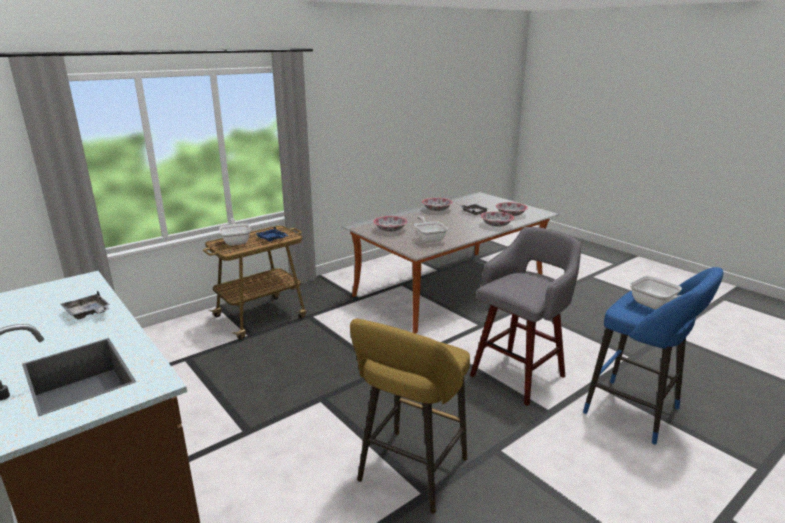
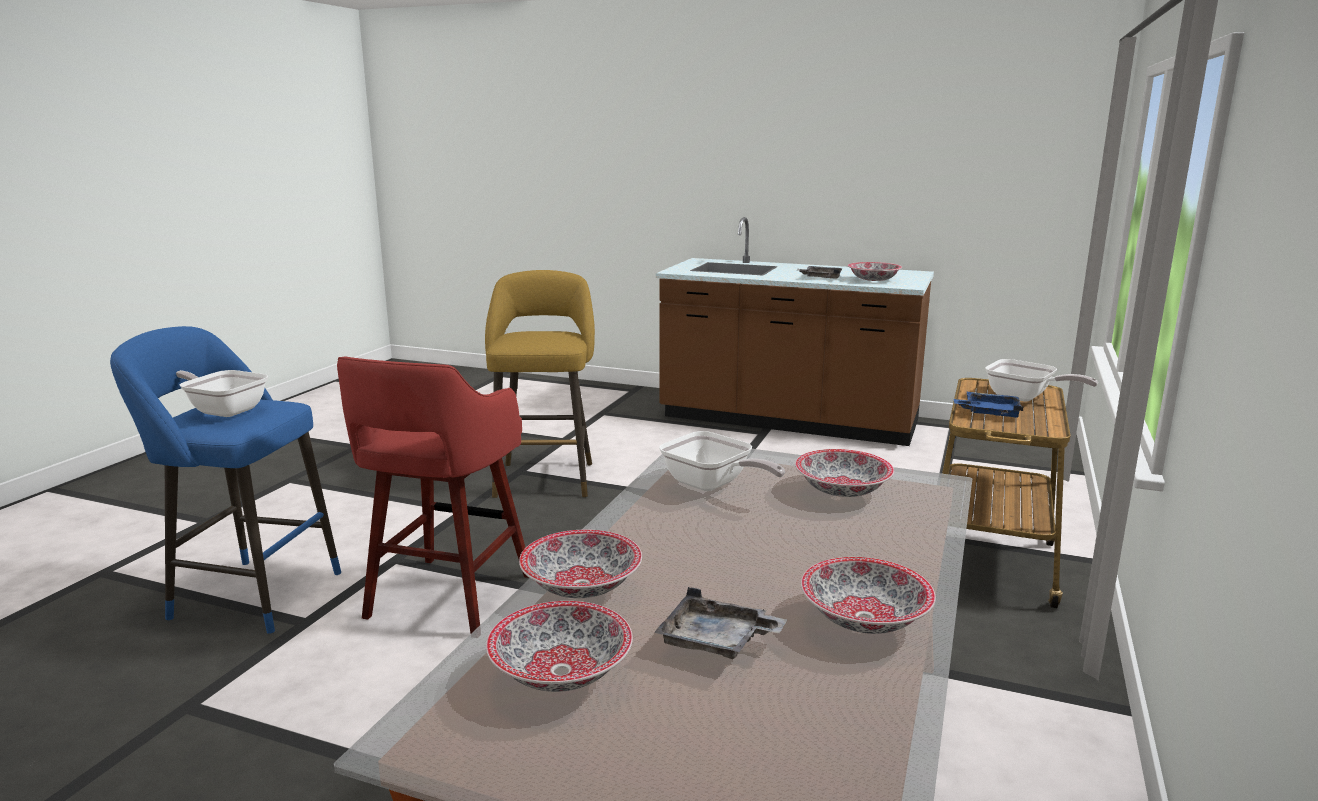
camera: 150 degrees right, 5 degrees down
grey stool [470,227,582,406] -> red stool [337,356,529,633]
none -> bowl [848,262,902,281]

